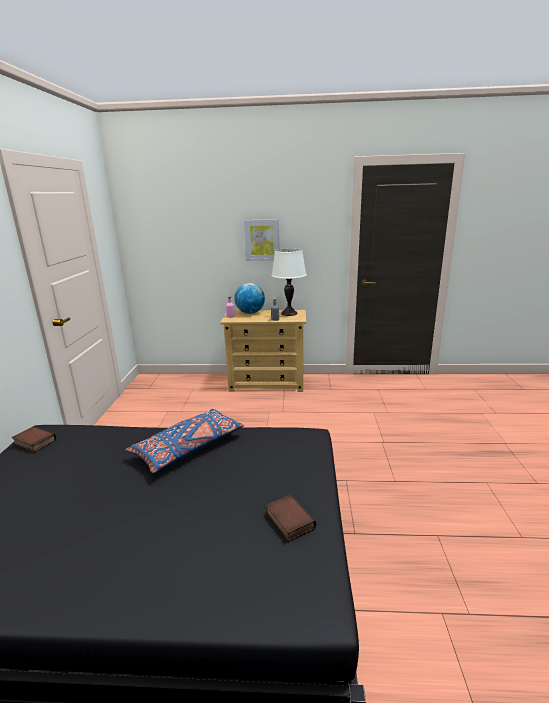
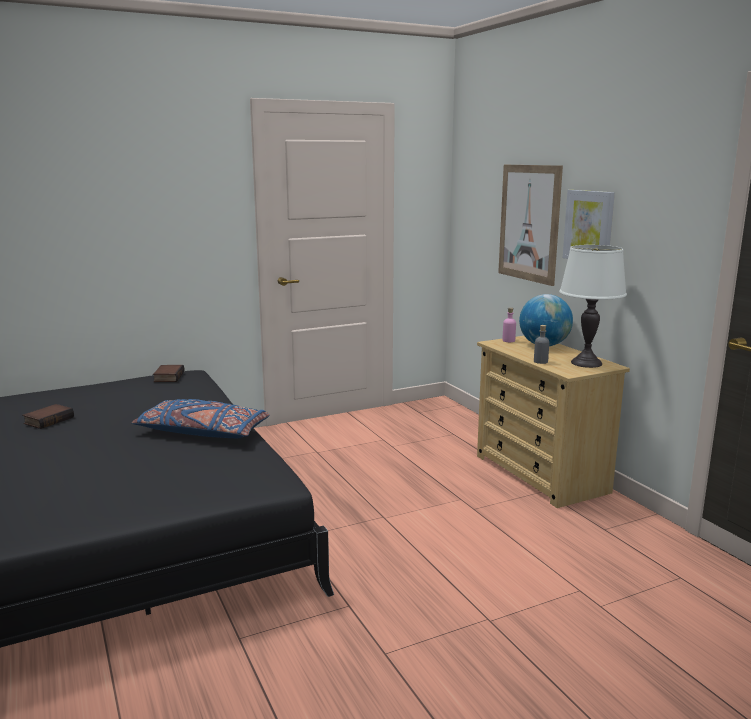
camera: 60 degrees right, 5 degrees down
book [266,494,316,542] -> book moved to [23,404,74,429]
none -> picture [498,165,563,286]

